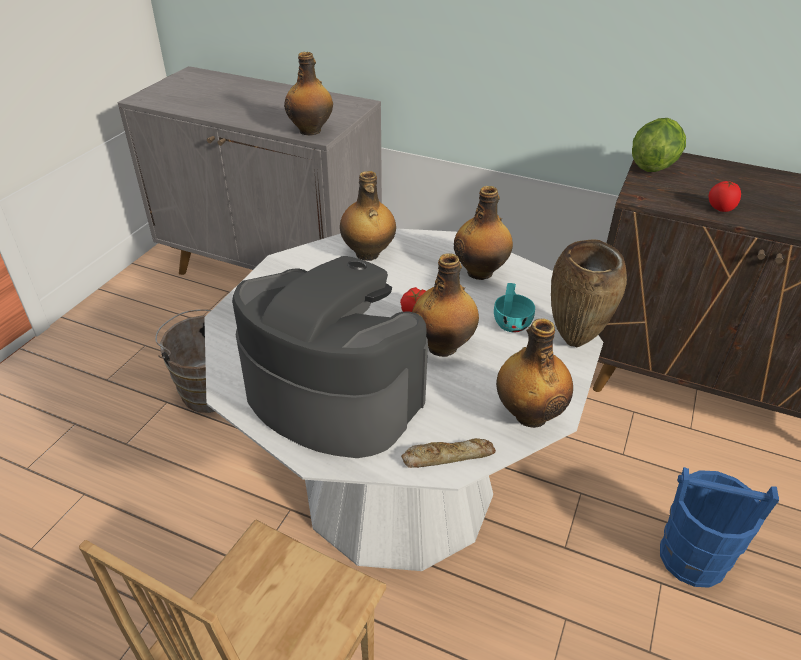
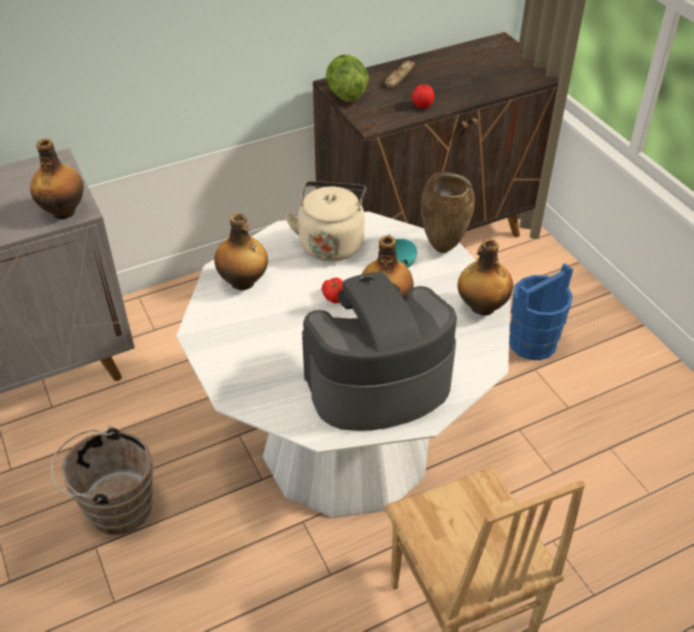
camera: 50 degrees left, 5 degrees up
bread [401,438,496,468] -> bread moved to [385,60,415,88]
bottle [454,186,513,280] -> beige kettle [284,181,367,261]

